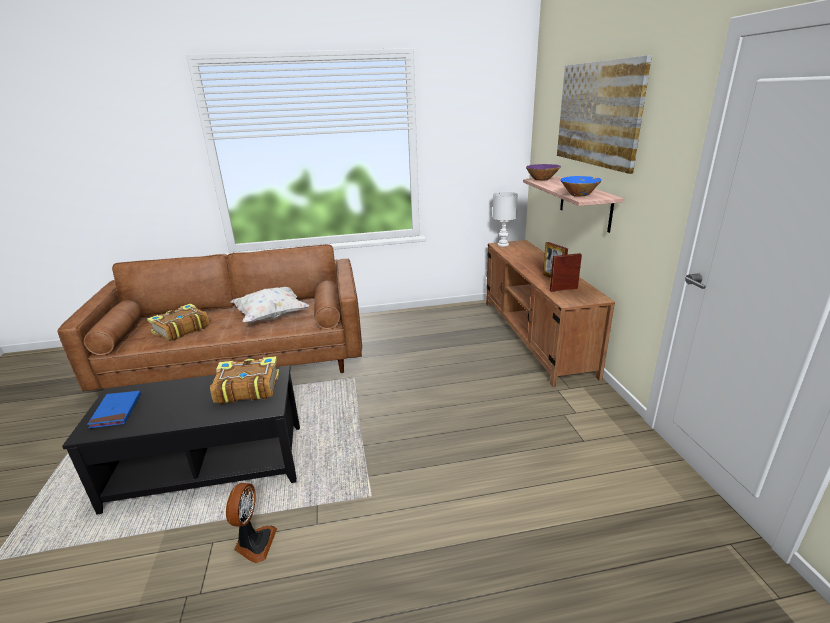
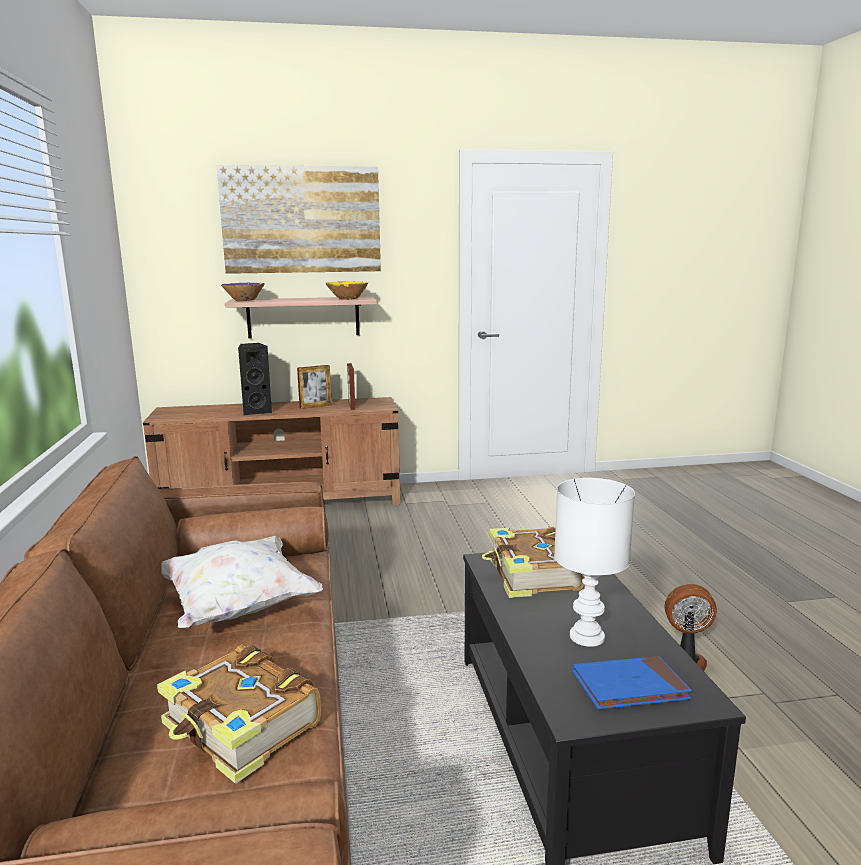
camera: 90 degrees left, 10 degrees down
white table lamp [493,192,518,247] -> white table lamp moved to [554,478,635,647]
blue bowl [560,176,602,196] -> yellow bowl [325,281,368,300]
none -> black speaker [238,343,272,415]

